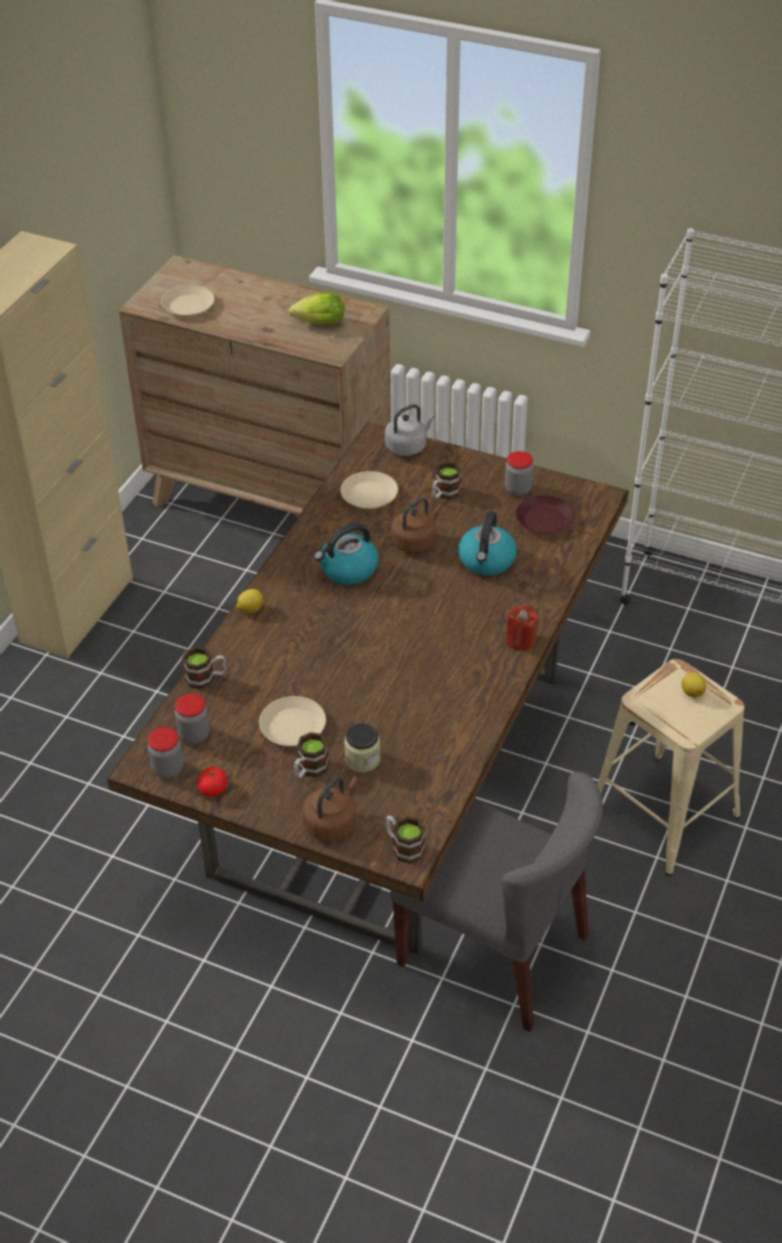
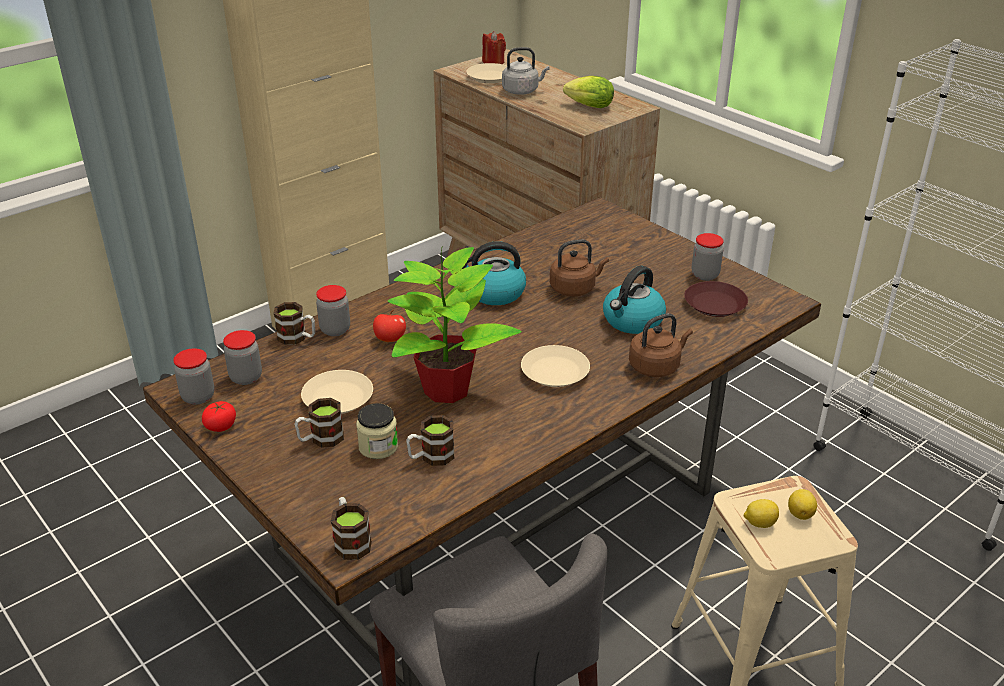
camera: 25 degrees right, 10 degrees down
lemon [236,589,263,613] -> lemon moved to [744,499,779,528]
brown kettle [302,776,358,841] -> brown kettle moved to [629,313,693,377]
beige plate [340,471,398,509] -> beige plate moved to [521,345,590,387]
grey kettle [385,404,435,456] -> grey kettle moved to [502,47,550,95]
mug [432,461,461,500] -> mug moved to [406,415,454,466]
red candle [506,605,539,651] -> red candle moved to [482,31,506,64]
none -> jar [316,285,350,336]
none -> apple [373,310,406,342]
none -> potted plant [387,247,522,403]

